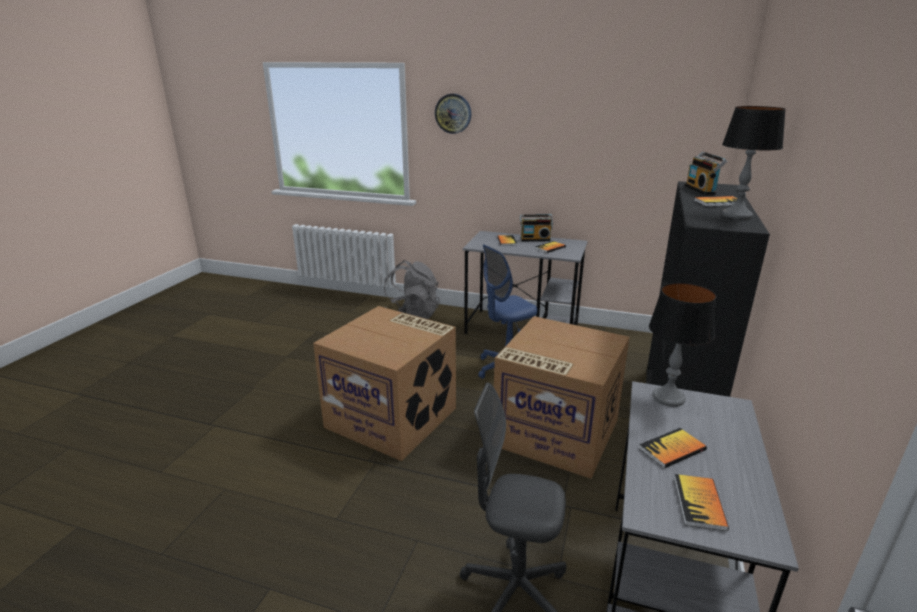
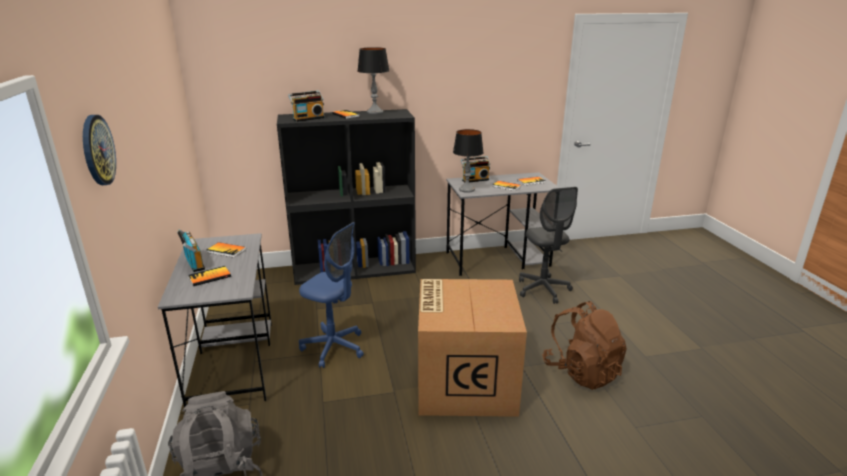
camera: 120 degrees left, 0 degrees up
cardboard box [494,316,629,479] -> none
none -> radio [461,156,490,183]
none -> brown backpack [542,301,627,390]

